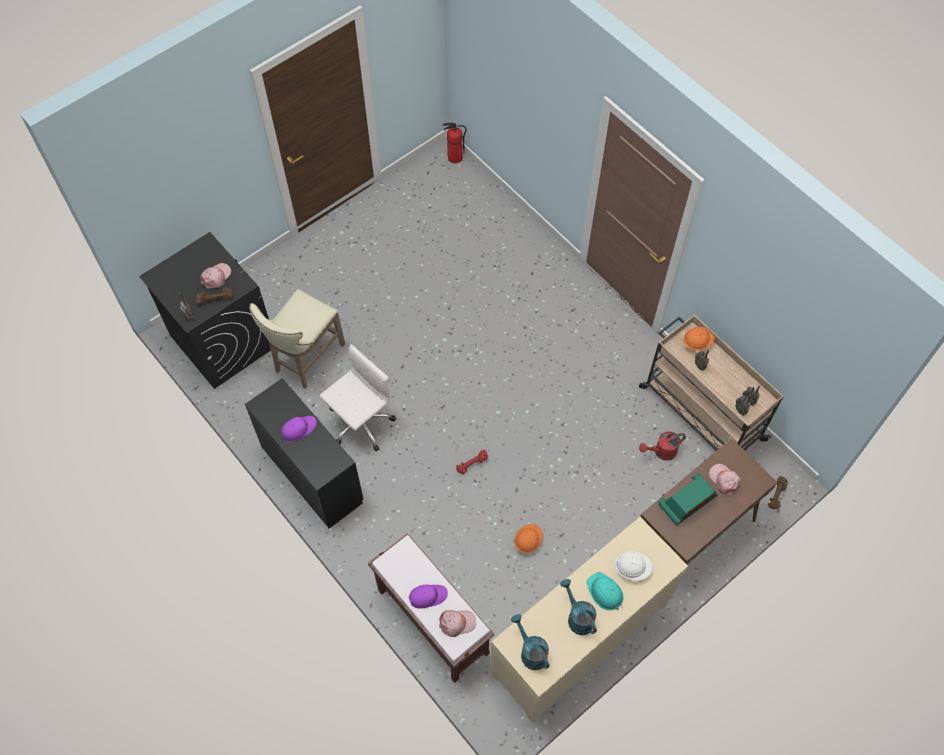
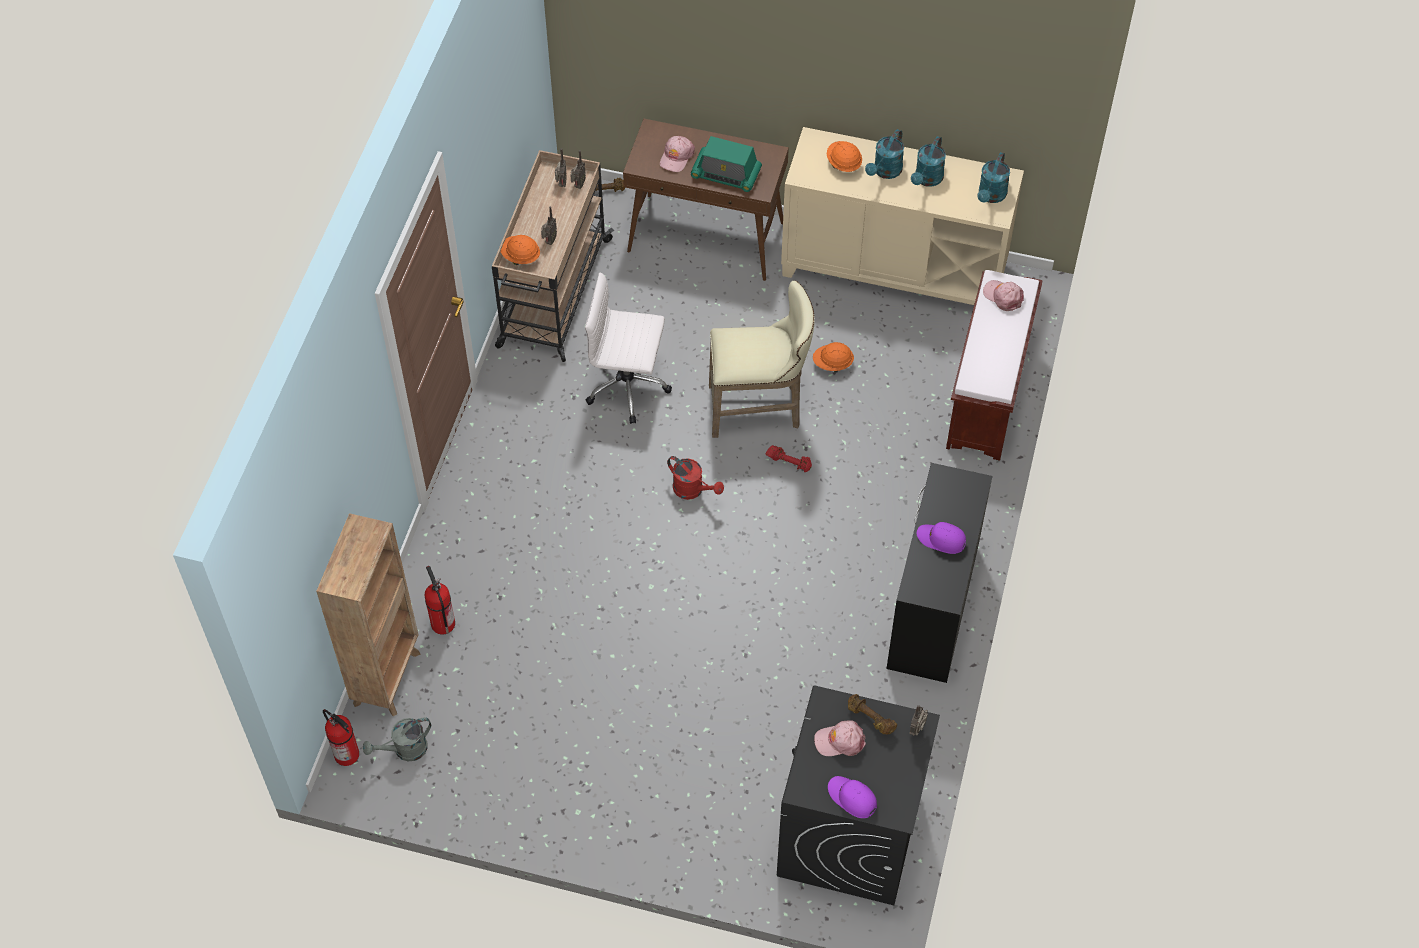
camera: 125 degrees left, 5 degrees down
beige stool [249,289,345,389] -> beige stool moved to [709,280,815,438]
white office chair [319,344,396,451] -> white office chair moved to [585,272,672,424]
purple cap [408,585,448,609] -> purple cap moved to [828,776,877,818]
turquoise hard hat [586,572,623,610] -> turquoise watering can [865,129,904,179]
white hard hat [615,551,652,581] -> orange hard hat [827,141,862,172]
red watering can [639,431,686,460] -> red watering can moved to [667,456,724,500]
none -> brown bookcase [316,513,420,716]
none -> grey watering can [363,717,431,761]
none -> fire extinguisher [425,566,455,634]

